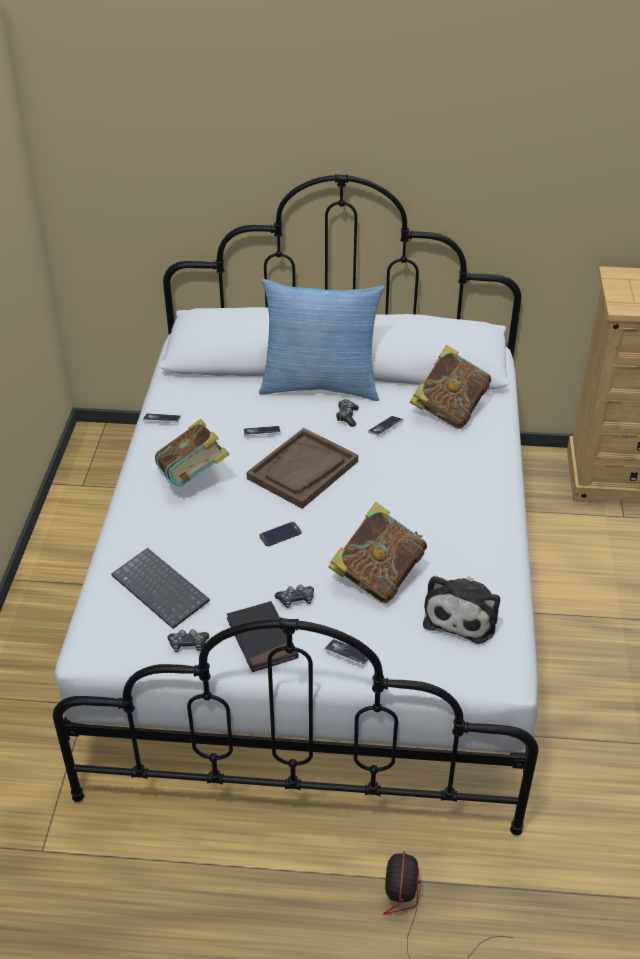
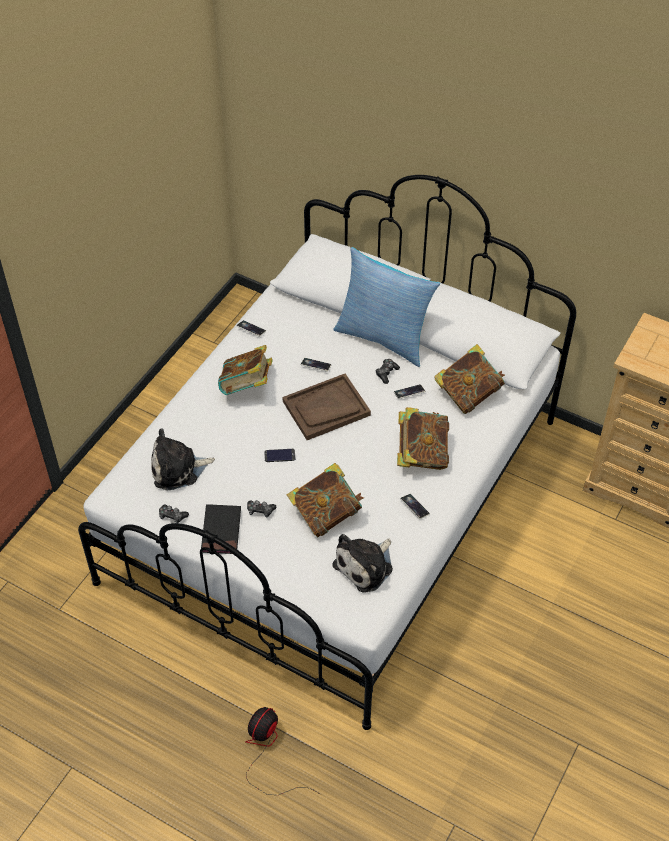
camera: 25 degrees right, 10 degrees up
keyboard [111,548,210,629] -> plush toy [151,428,215,490]
phone [324,639,369,666] -> phone moved to [400,494,430,519]
none -> book [397,407,449,470]

